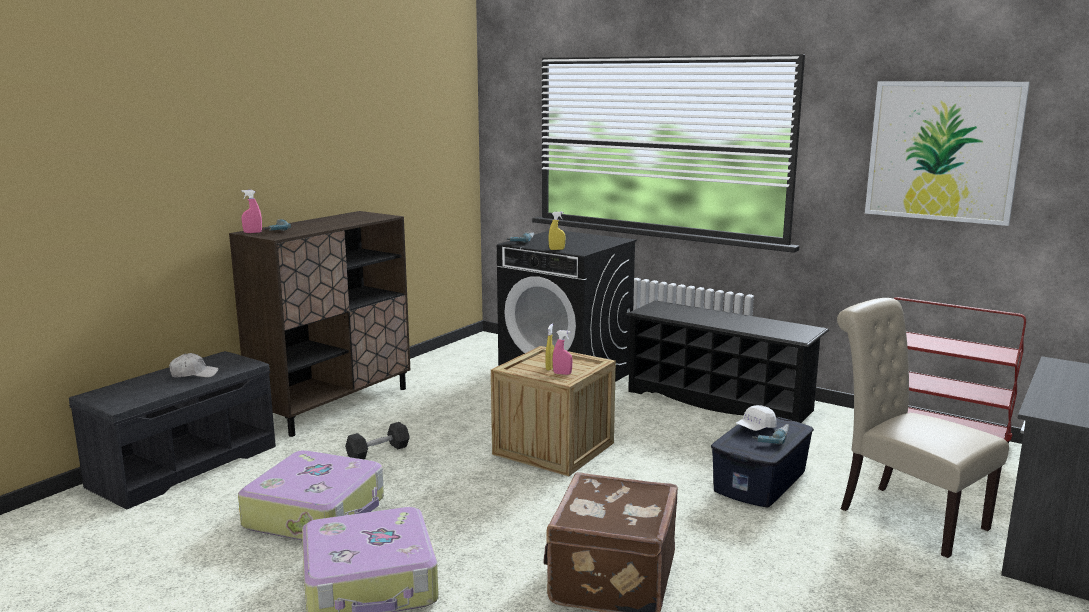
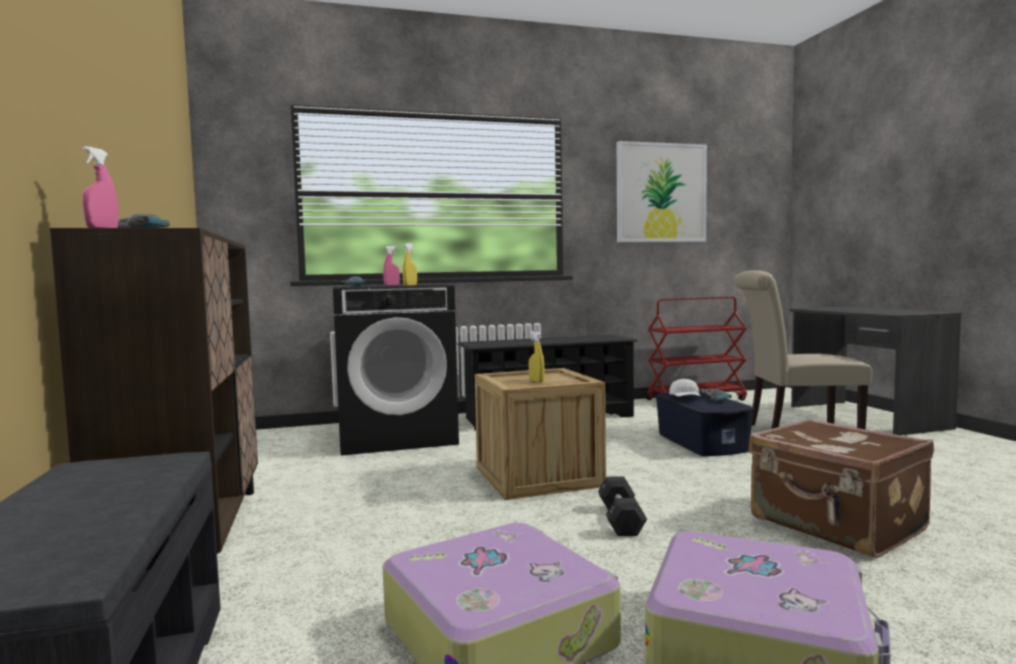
camera: 50 degrees left, 10 degrees down
white cap [169,353,219,377] -> none
black dumbbell [345,422,410,459] -> black dumbbell moved to [598,476,647,536]
pink spray bottle [553,330,573,375] -> pink spray bottle moved to [383,246,400,286]

